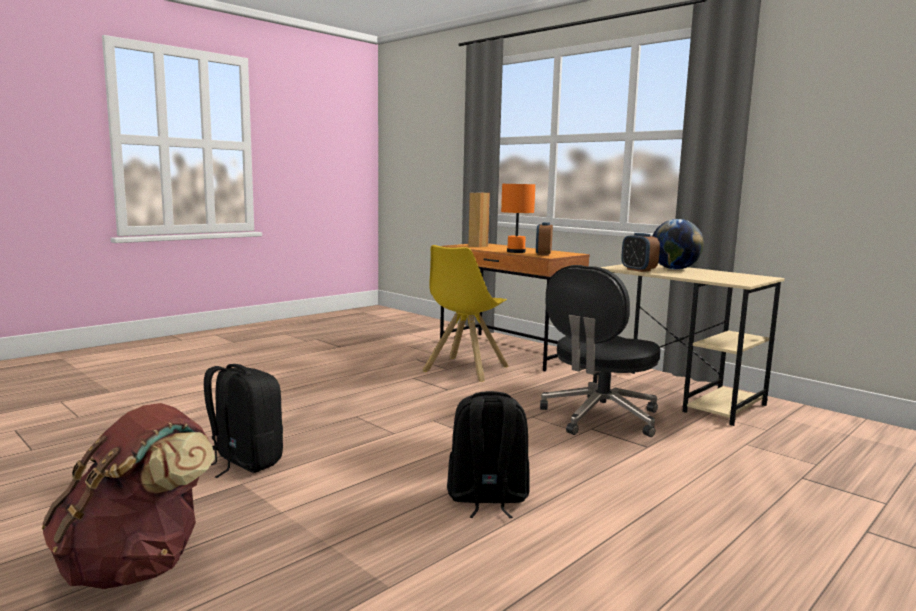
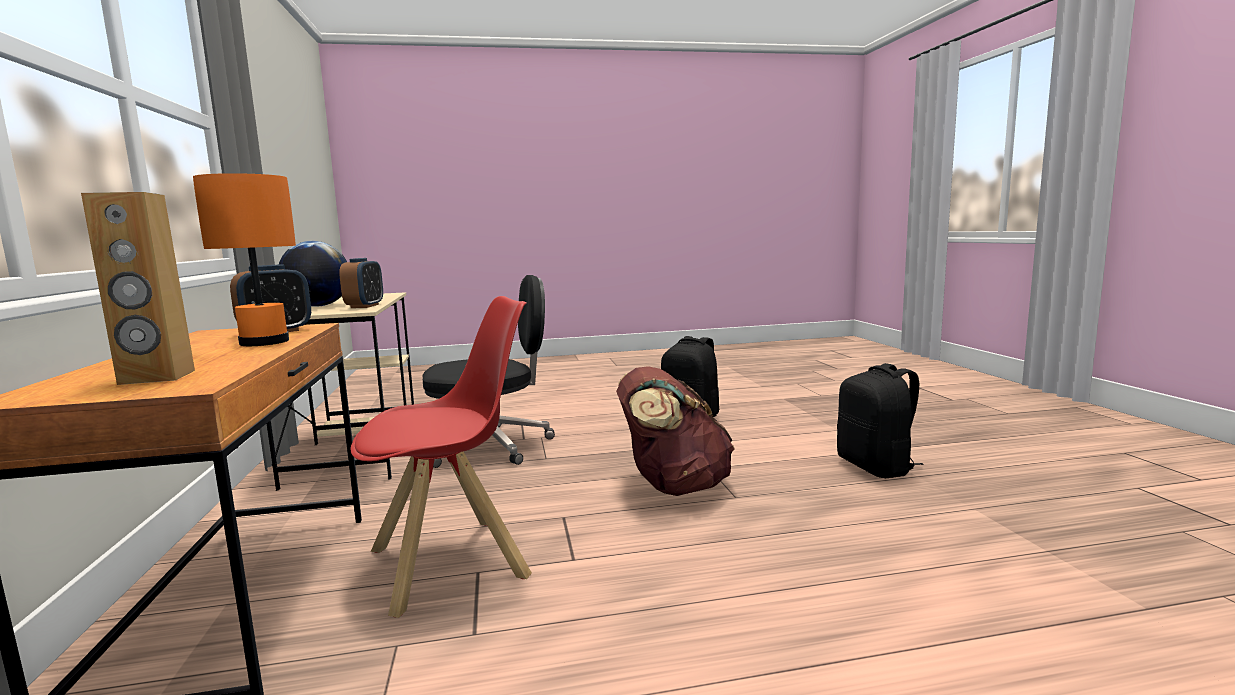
camera: 145 degrees left, 0 degrees up
brown backpack [42,403,215,589] -> brown backpack moved to [616,366,735,496]
yellow chair [423,245,509,382] -> red chair [351,296,532,618]

